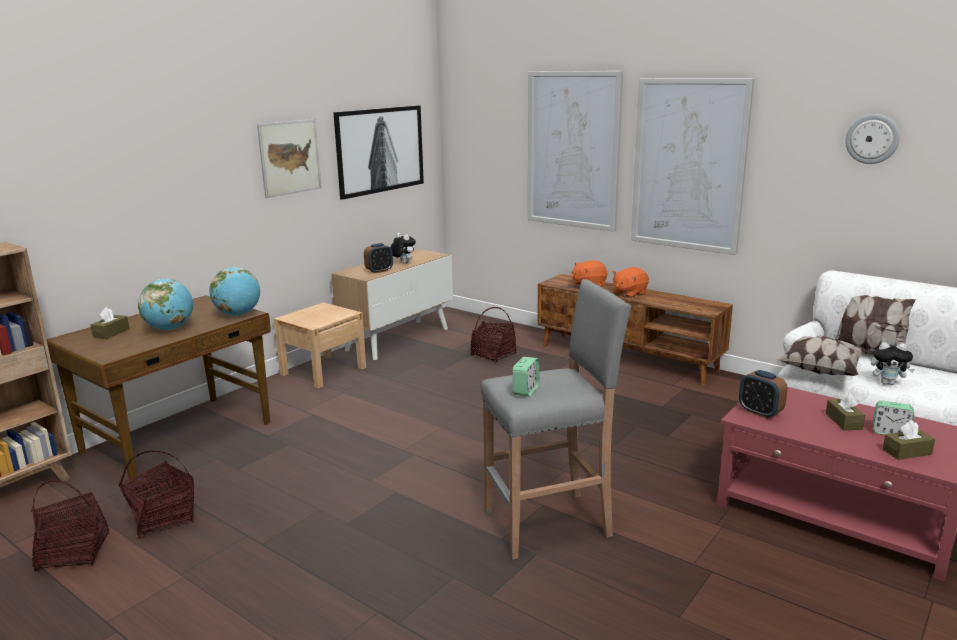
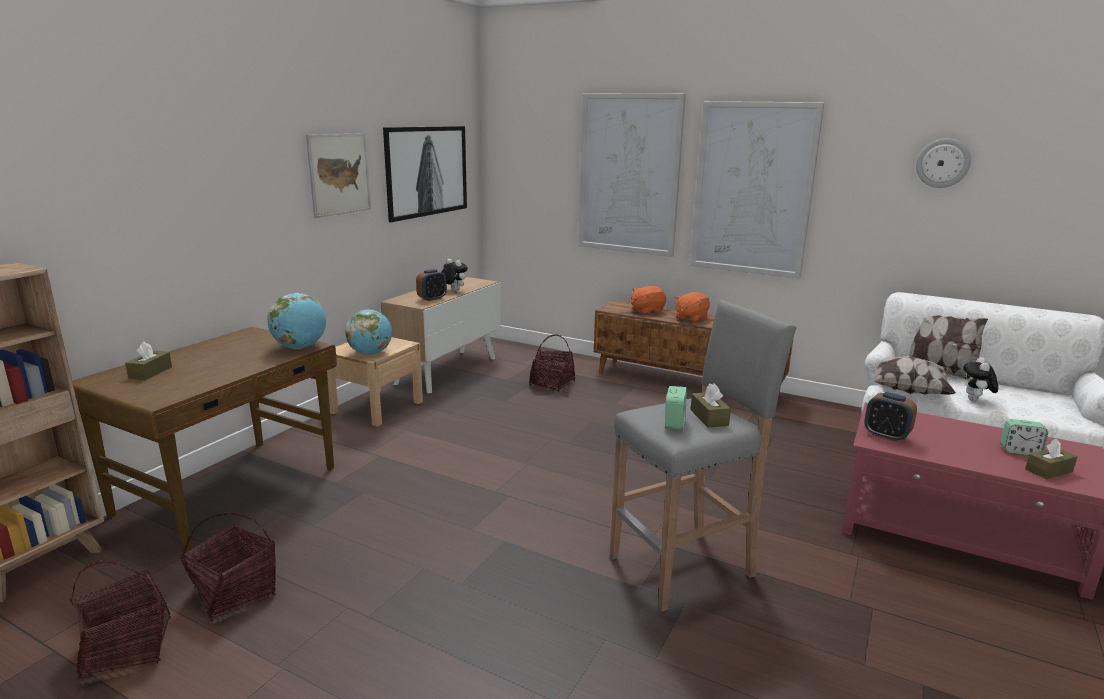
camera: 10 degrees left, 0 degrees up
globe [138,279,193,330] -> globe moved to [345,310,392,355]
brown tissue box [826,392,865,430] -> brown tissue box moved to [690,384,731,428]
plush toy [871,342,915,385] -> plush toy turned 105 degrees clockwise [963,357,998,401]

